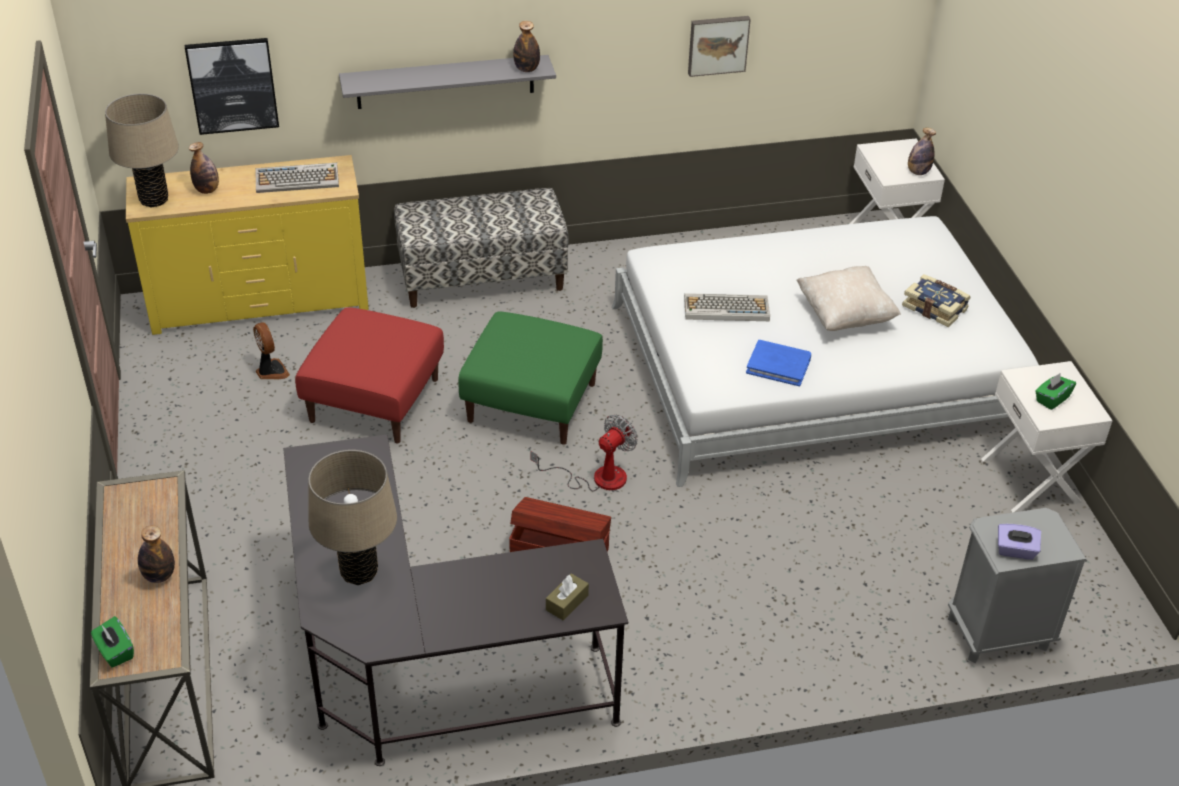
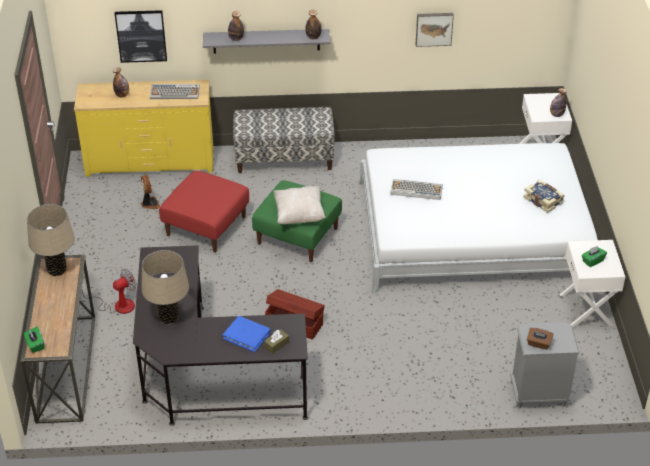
camera: 10 degrees right, 0 degrees up
beige table lamp [105,94,179,207] -> beige table lamp moved to [27,204,75,276]
bottle [138,525,175,583] -> bottle moved to [228,11,244,41]
fan [531,415,638,491] -> fan moved to [81,269,137,314]
blue book [746,340,811,386] -> blue book moved to [223,316,270,352]
beige pillow [797,266,901,331] -> beige pillow moved to [273,186,326,224]
purple tissue box [998,524,1041,560] -> brown tissue box [527,328,553,350]

